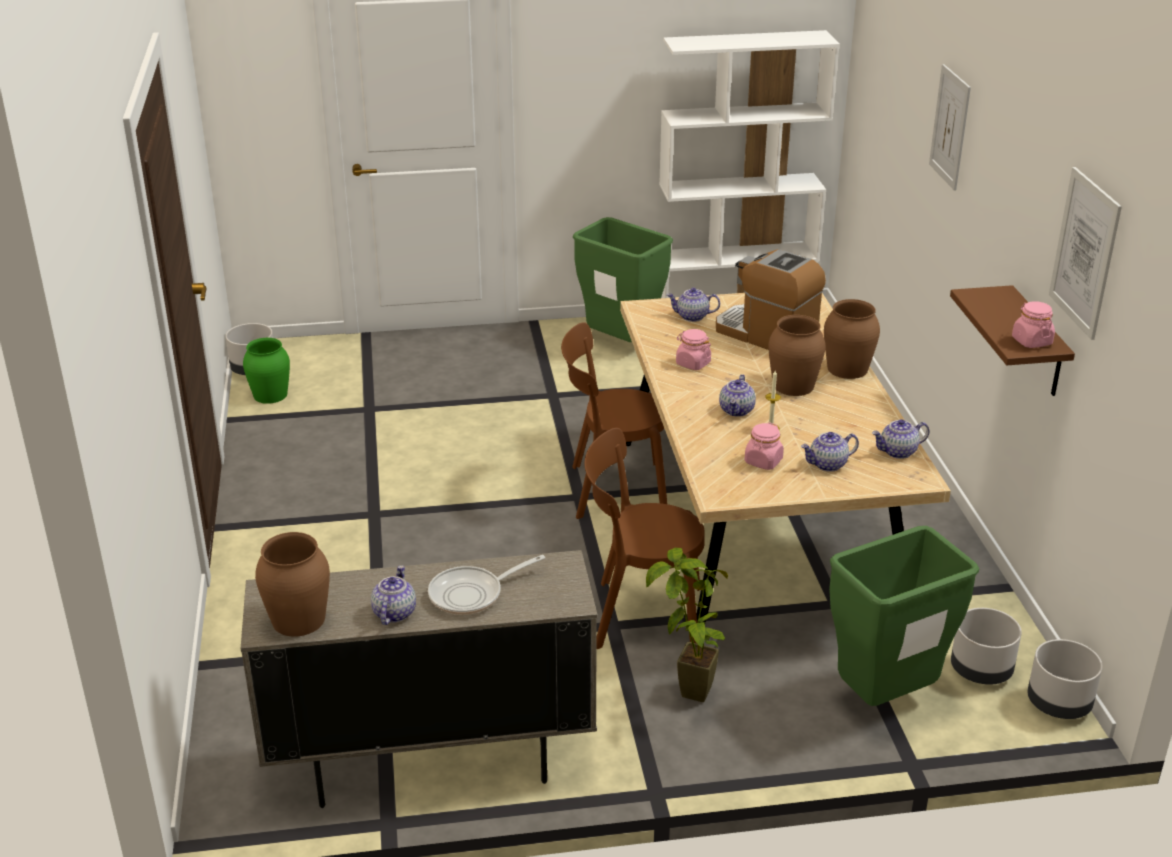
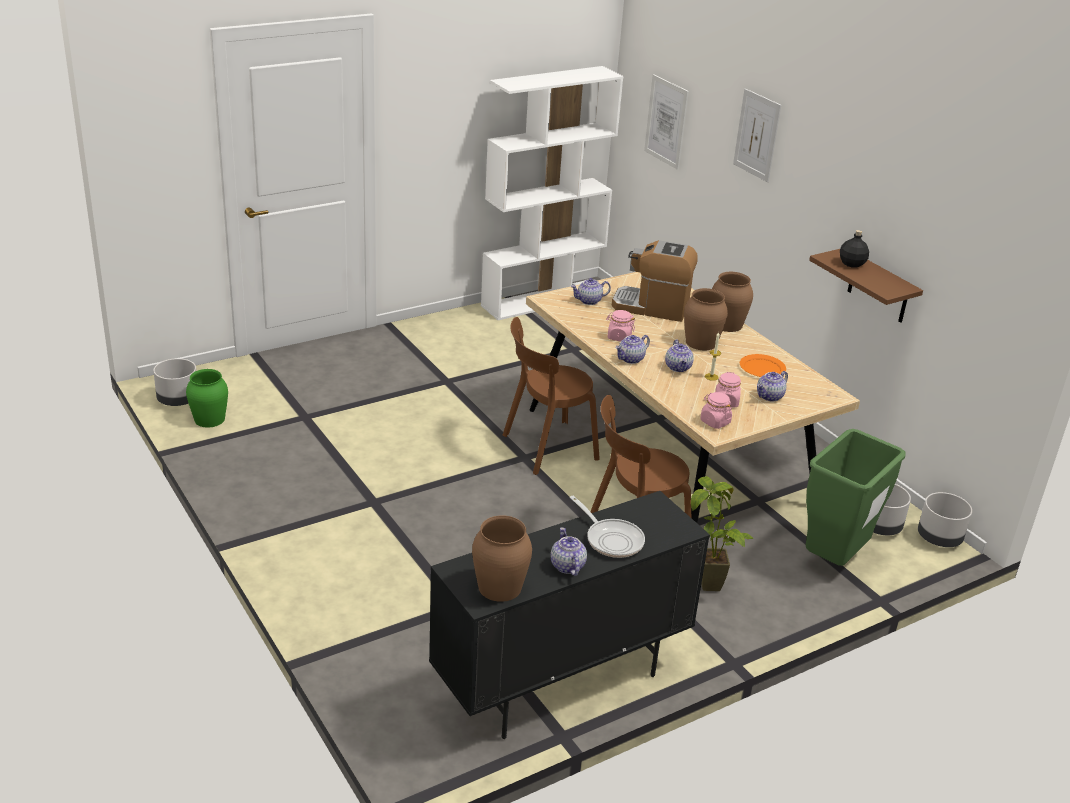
camera: 25 degrees left, 0 degrees up
beige cabinet [241,550,598,808] -> black cabinet [429,491,710,739]
frying pan [428,555,545,615] -> frying pan turned 75 degrees counterclockwise [570,496,645,558]
green trash can [573,217,673,342] -> none
teapot [872,419,929,459] -> teapot moved to [615,335,650,364]
pink jar [1012,301,1055,348] -> pink jar moved to [700,392,732,429]
picture [1049,167,1122,340] -> picture moved to [644,74,689,170]
none -> orange plate [740,354,786,377]
none -> black bottle [840,230,869,268]

